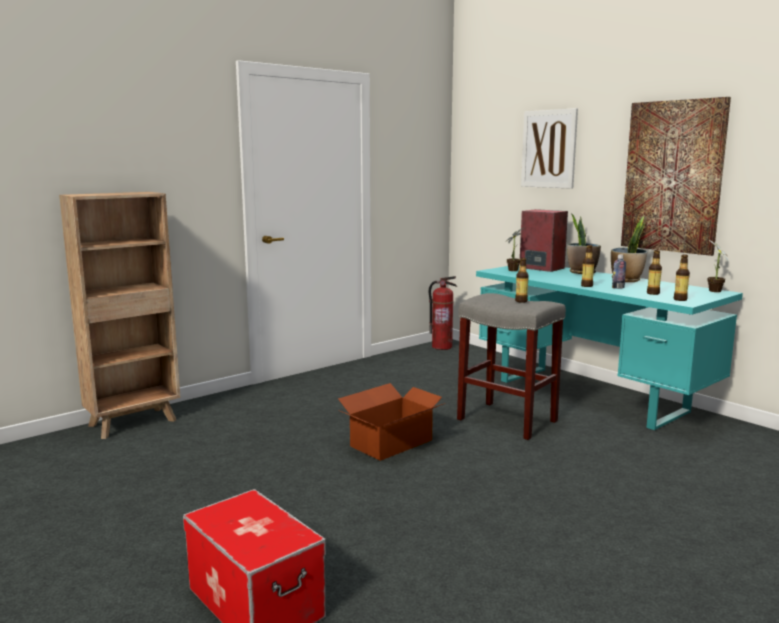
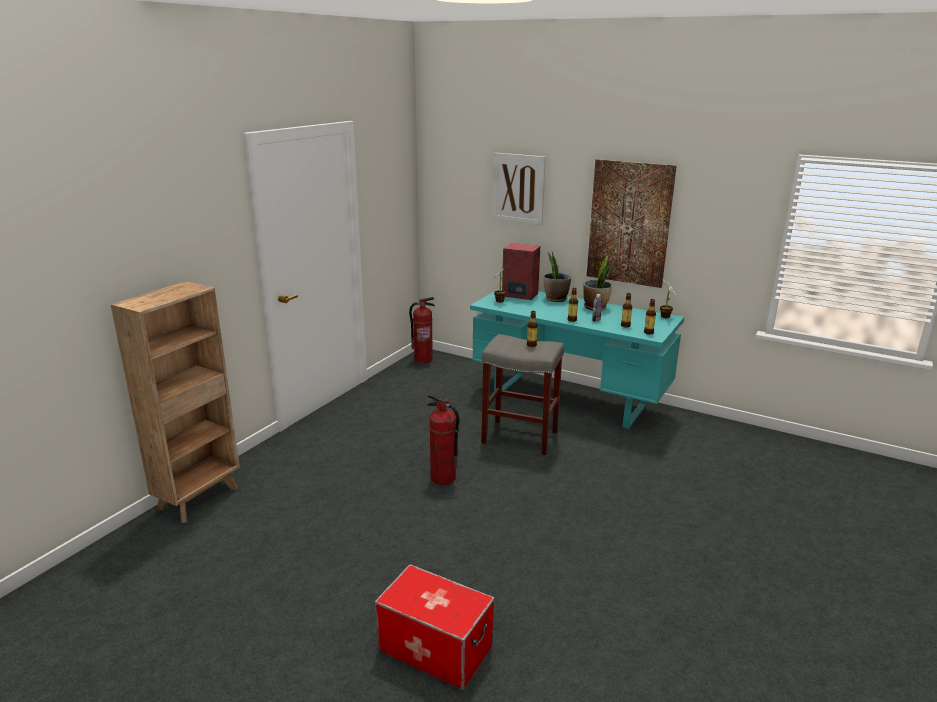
camera: 20 degrees left, 10 degrees up
cardboard box [338,383,445,461] -> fire extinguisher [427,393,460,485]

